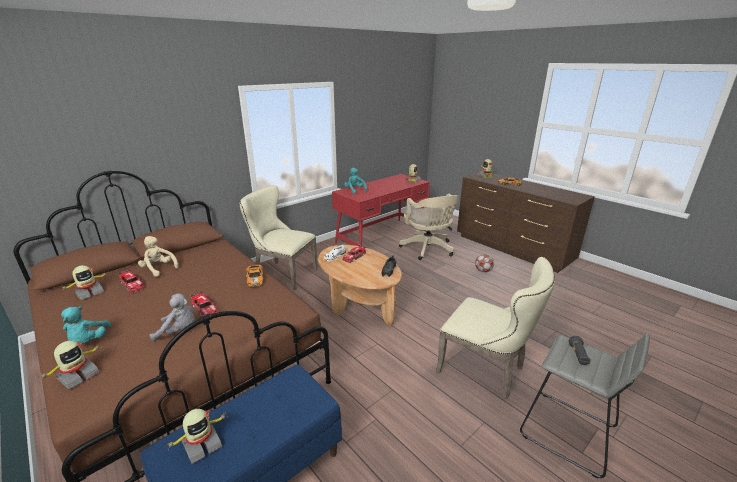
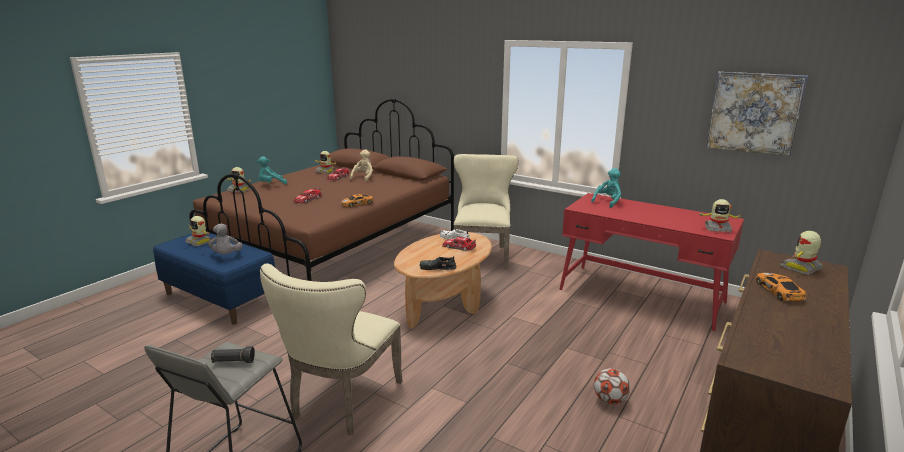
camera: 75 degrees right, 5 degrees down
grey plush toy [150,293,195,341] -> grey plush toy moved to [208,224,242,255]
beige office chair [399,194,460,260] -> none
none -> picture [706,72,808,156]

